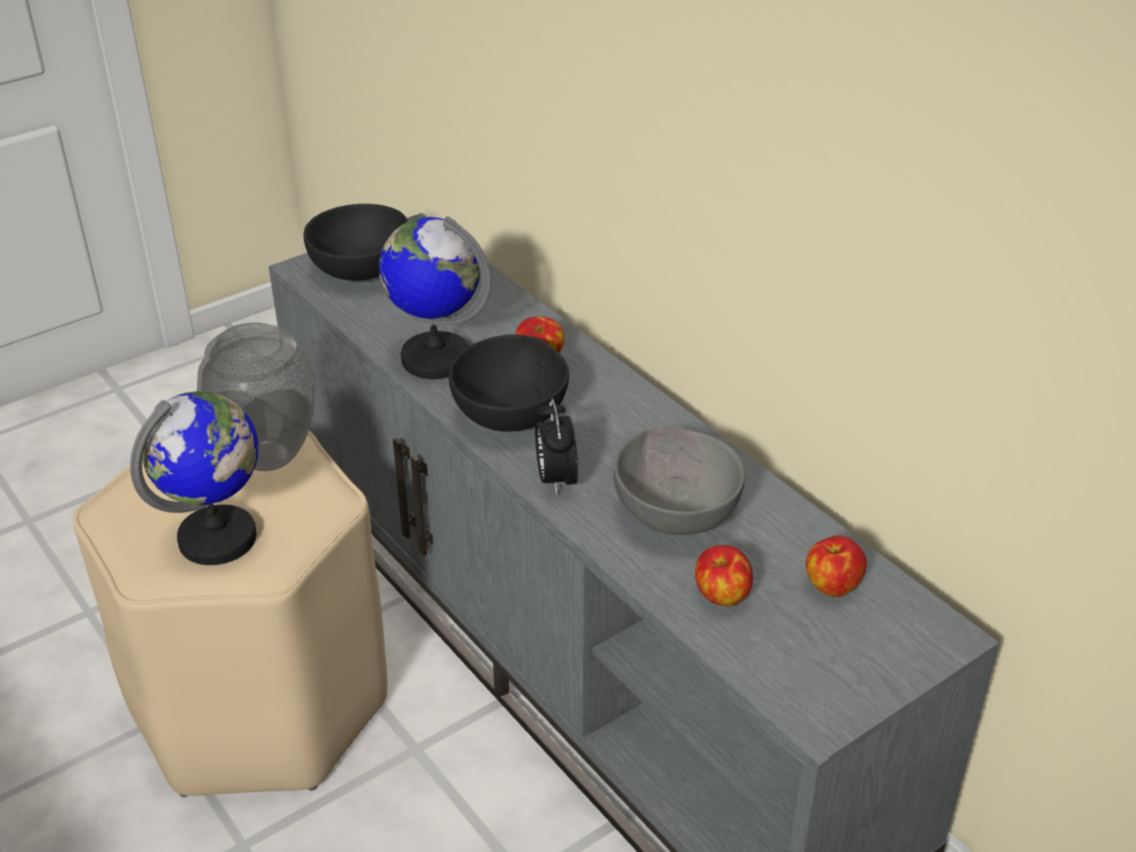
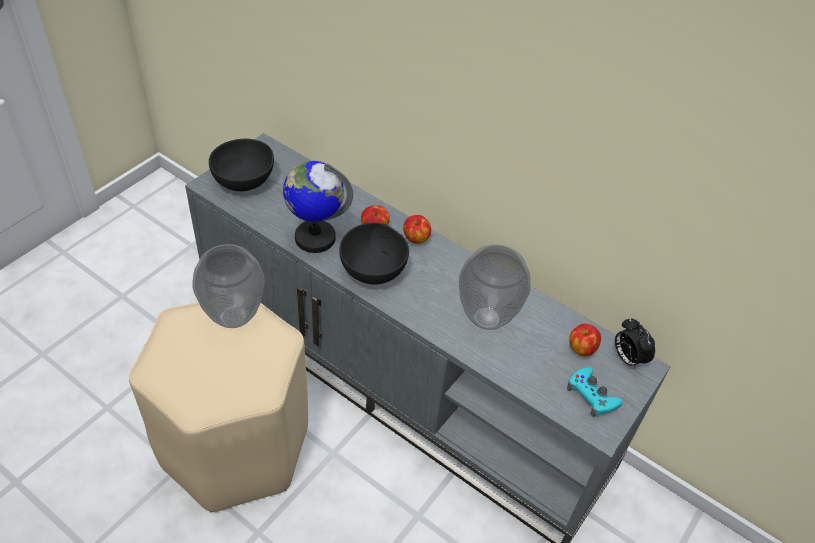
camera: 20 degrees left, 10 degrees up
globe [130,391,259,565] -> none
alarm clock [535,399,578,495] -> alarm clock moved to [615,319,655,369]
grey bowl [613,426,745,535] -> vase [459,244,531,330]
apple [695,545,753,606] -> apple moved to [403,215,431,244]
none -> turquoise game controller [567,367,623,417]

